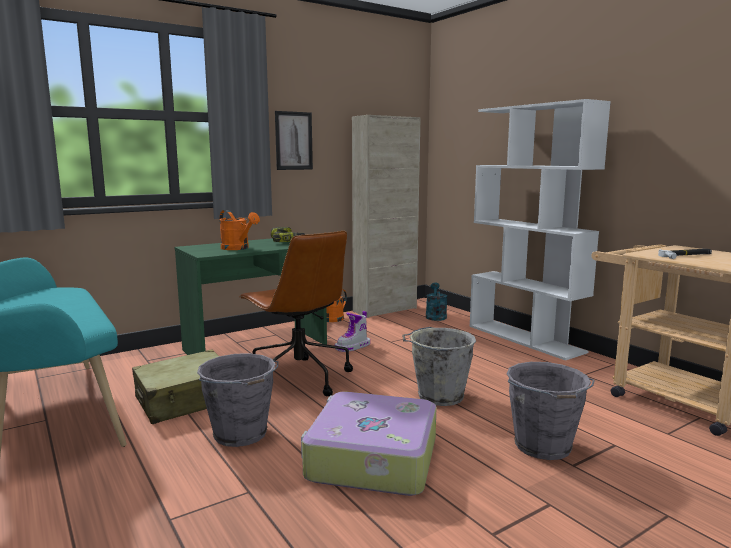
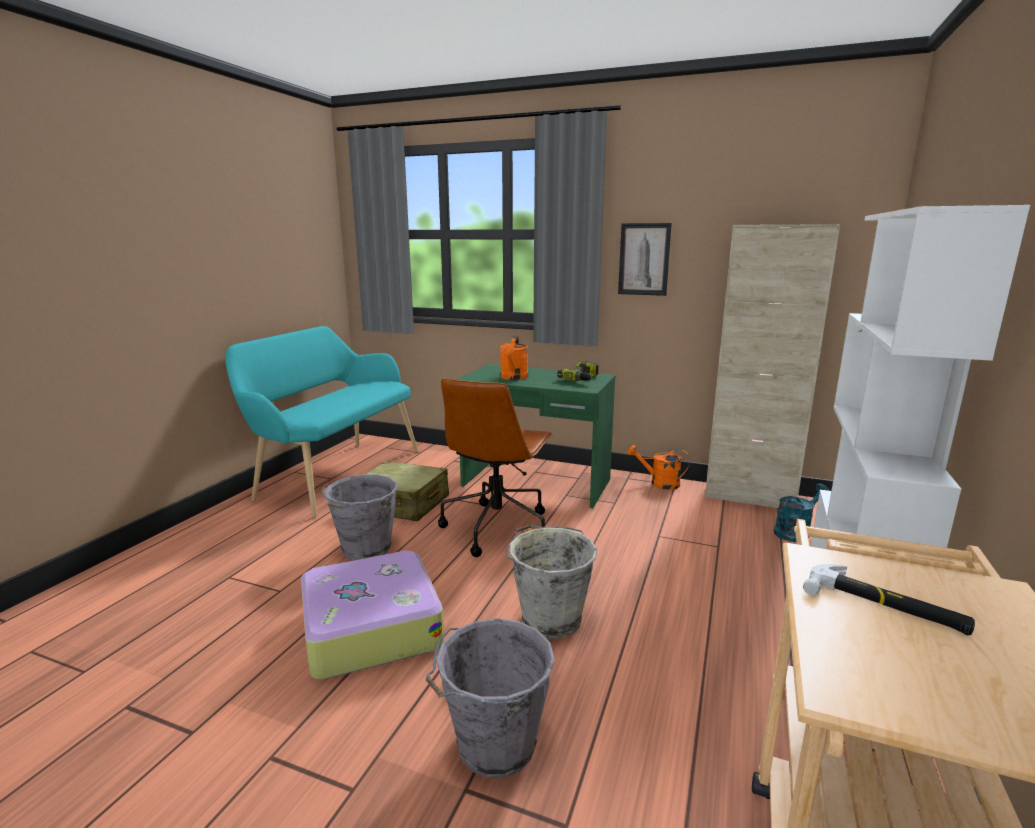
camera: 55 degrees right, 5 degrees up
boot [334,311,370,352] -> none

